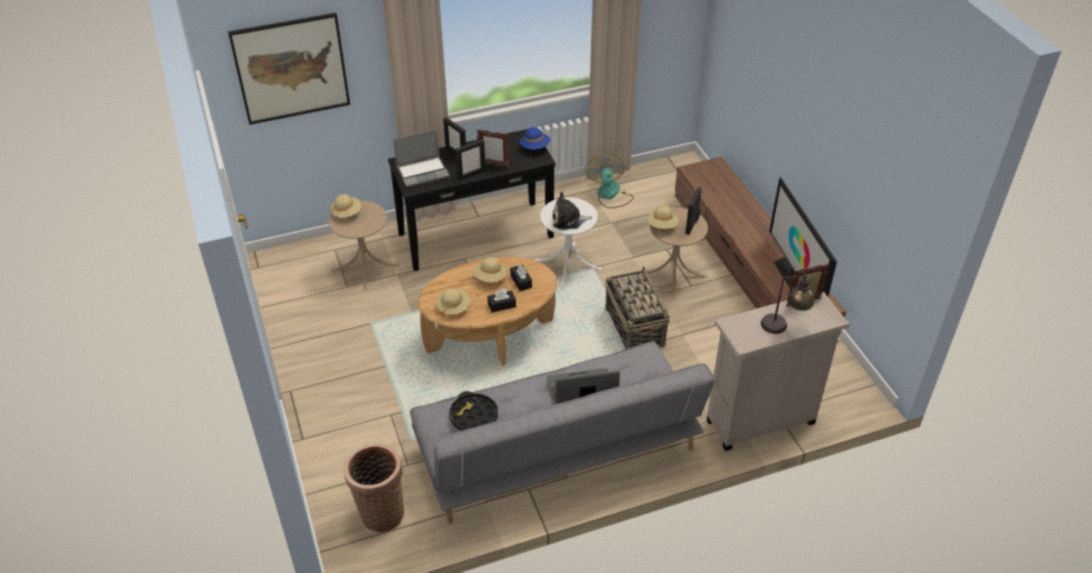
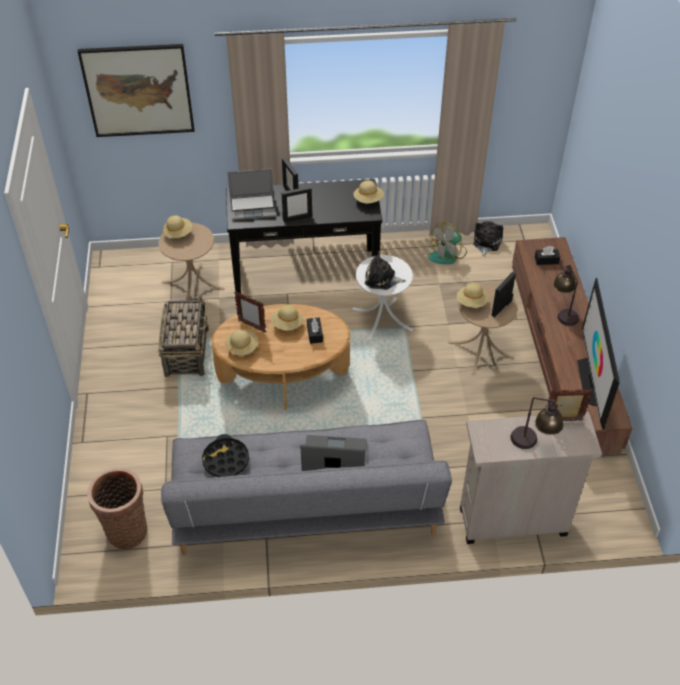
camera: 15 degrees right, 5 degrees up
picture frame [477,129,510,167] -> picture frame moved to [234,292,266,332]
black tissue box [487,288,516,312] -> black tissue box moved to [535,246,560,265]
blue hat [520,127,550,150] -> beige hat [353,180,384,203]
fan [586,153,634,208] -> fan turned 135 degrees counterclockwise [428,222,467,264]
basket [605,266,671,350] -> basket moved to [158,297,209,377]
none -> plush toy [473,221,503,257]
none -> table lamp [553,265,579,326]

